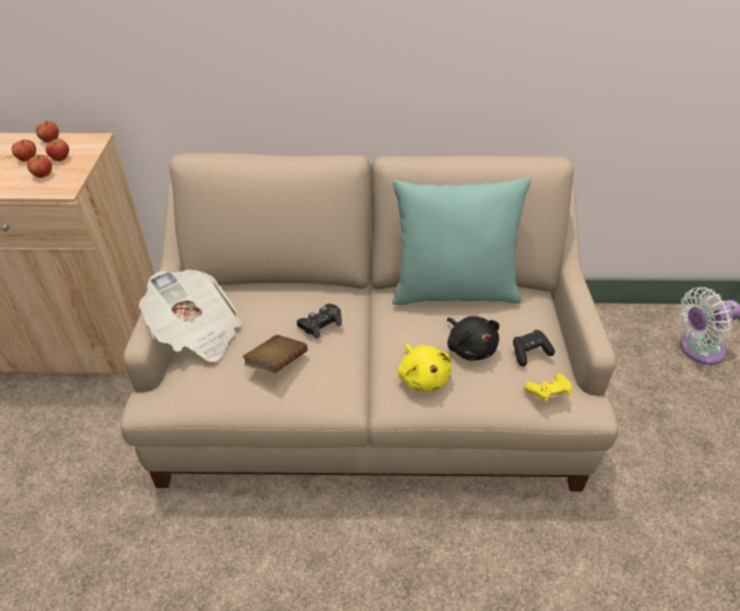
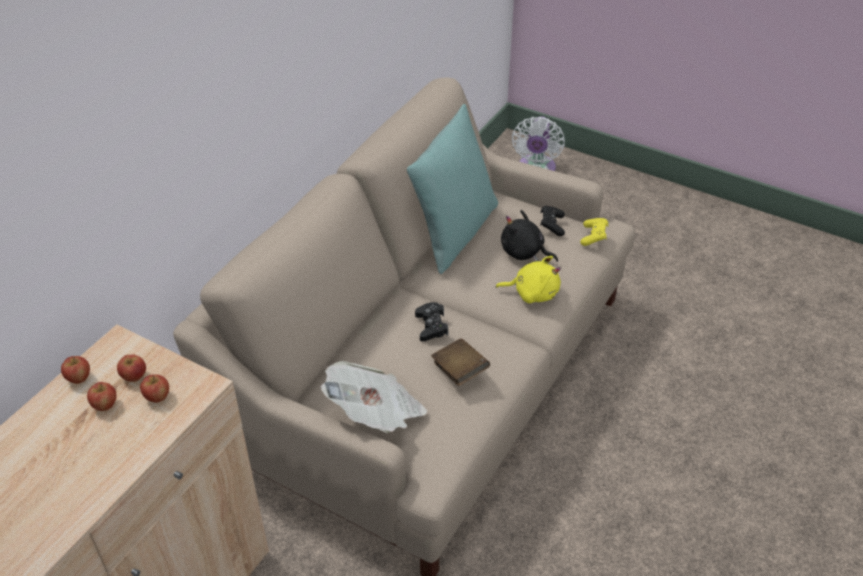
camera: 60 degrees left, 0 degrees up
black plush toy [447,316,499,361] -> black plush toy turned 150 degrees counterclockwise [501,210,558,262]

